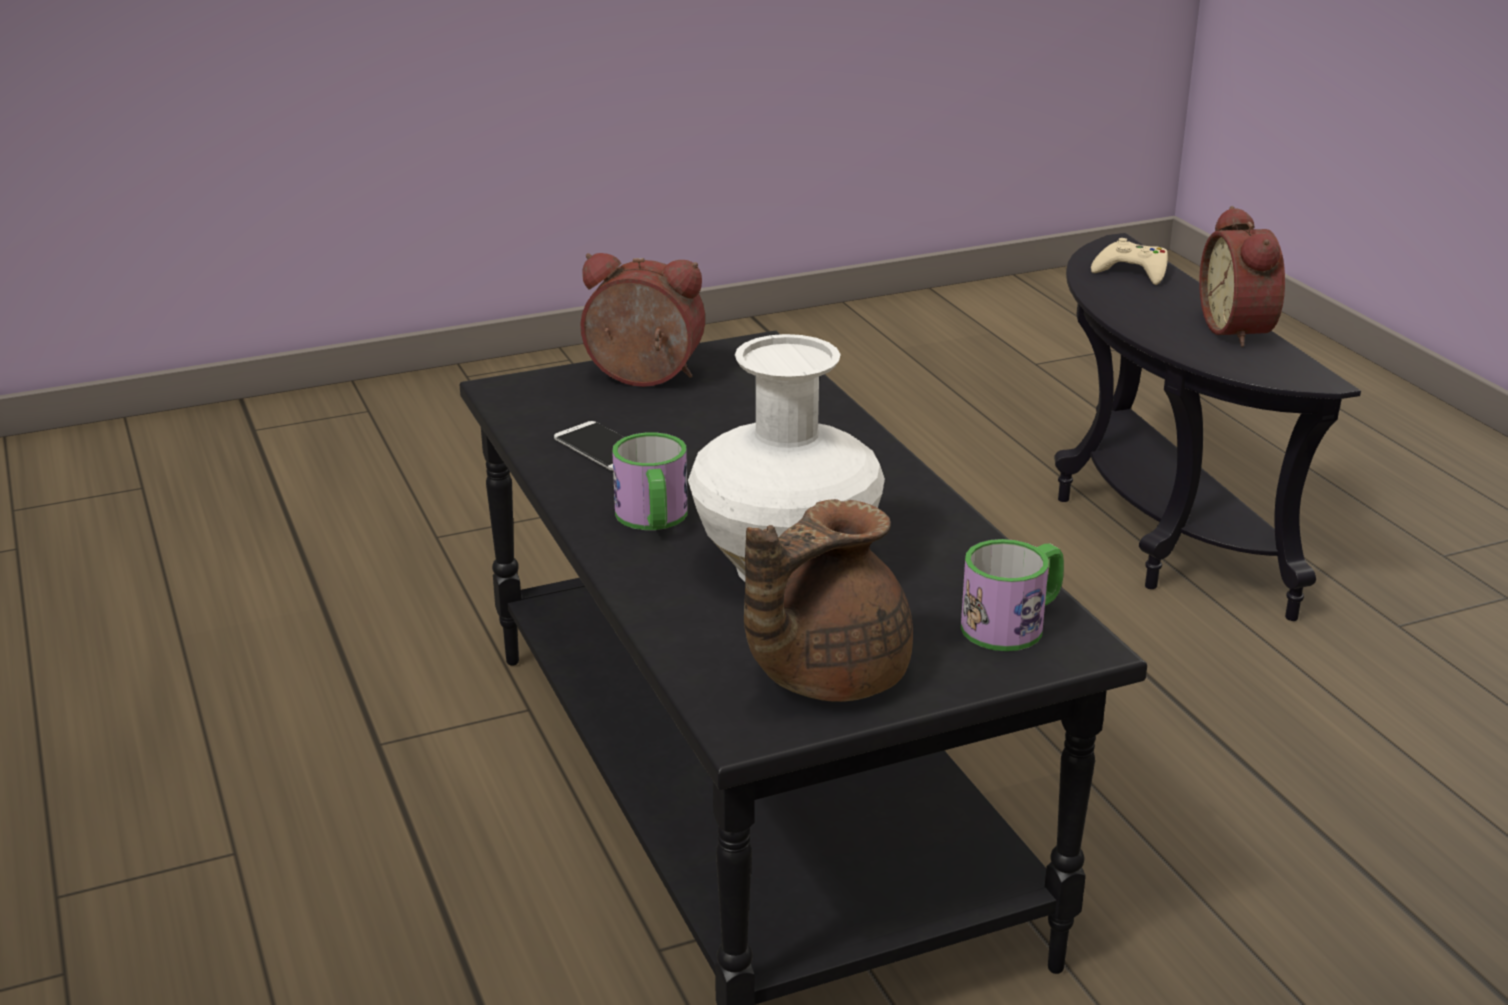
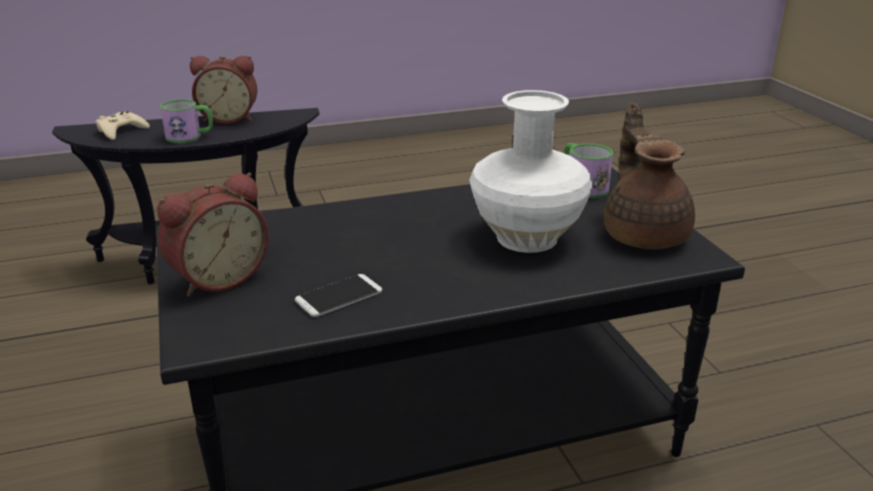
camera: 85 degrees left, 0 degrees up
alarm clock [580,253,705,387] -> alarm clock turned 150 degrees counterclockwise [157,172,269,296]
mug [612,432,688,530] -> mug moved to [160,99,213,143]
brown teapot [744,499,913,702] -> brown teapot turned 150 degrees counterclockwise [604,103,695,249]

